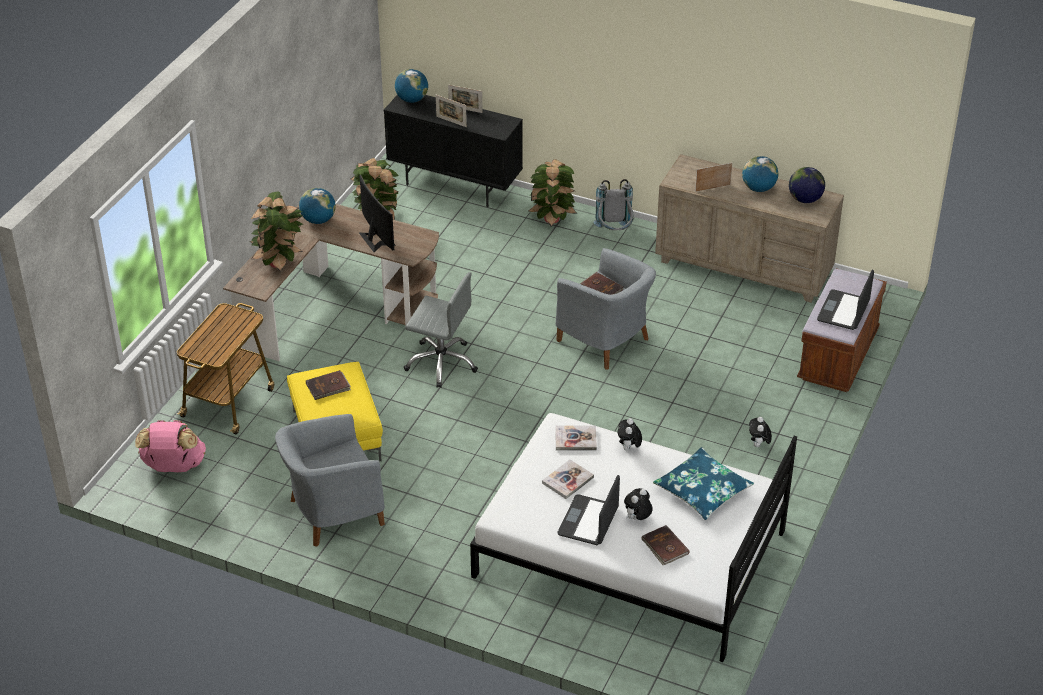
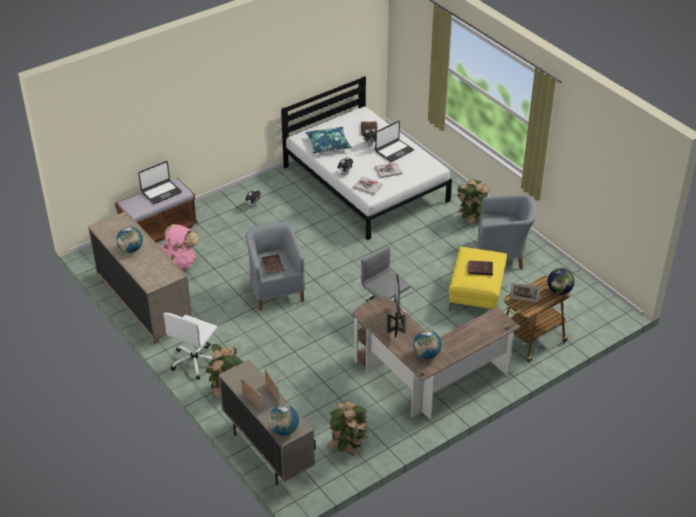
camera: 150 degrees left, 0 degrees up
pink backpack [135,420,206,472] -> pink backpack moved to [160,224,199,270]
potted plant [250,191,303,271] -> potted plant moved to [457,179,489,225]
black cabinet [384,95,523,207] -> beige cabinet [219,360,316,485]
grey backpack [593,179,633,230] -> white office chair [163,313,218,379]
picture frame [695,162,732,192] -> picture frame moved to [510,283,541,302]
globe [789,167,825,203] -> globe moved to [547,268,575,295]

